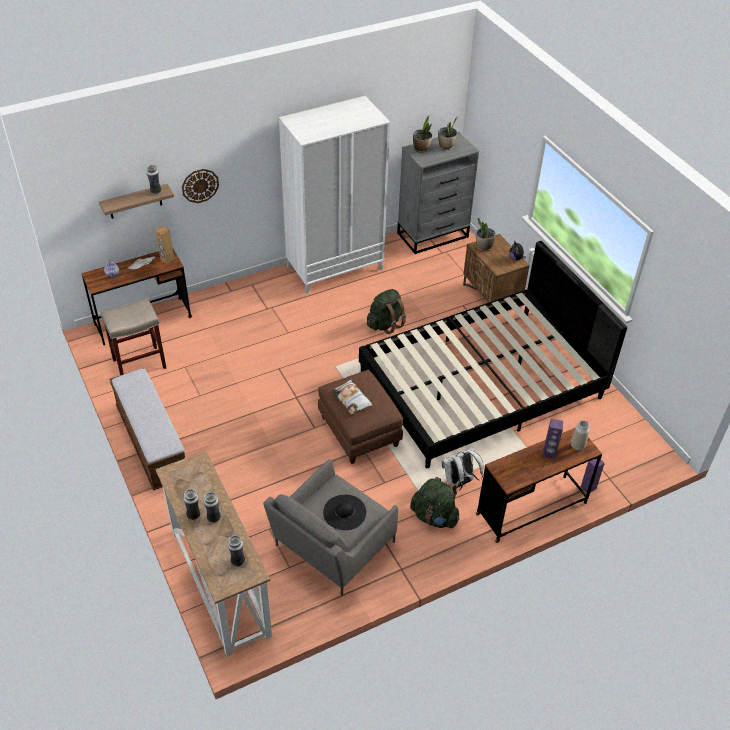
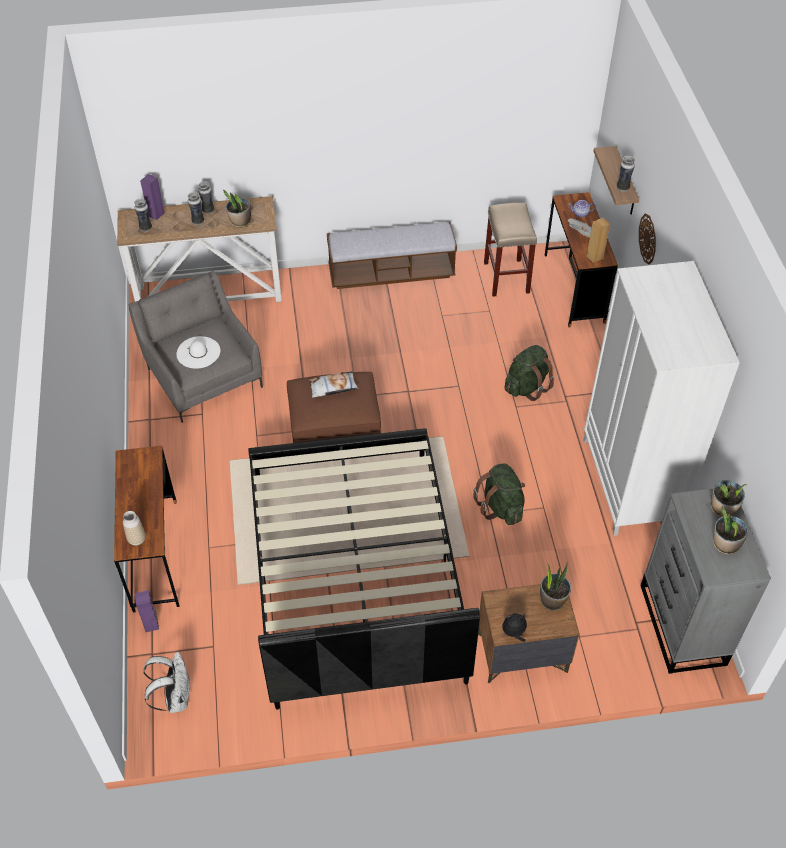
camera: 110 degrees right, 5 degrees up
black hat [323,495,366,530] -> white hat [176,336,220,369]
green backpack [410,477,460,528] -> green backpack moved to [505,345,554,401]
white backpack [442,447,483,491] -> white backpack moved to [143,652,191,713]
purple speaker [543,419,563,459] -> purple speaker moved to [140,174,165,220]
none -> potted plant [223,190,251,228]

